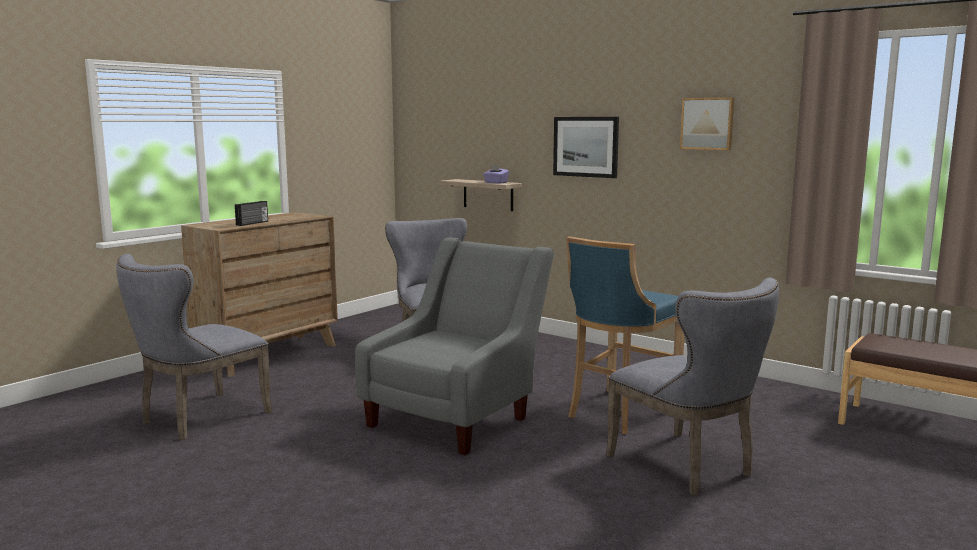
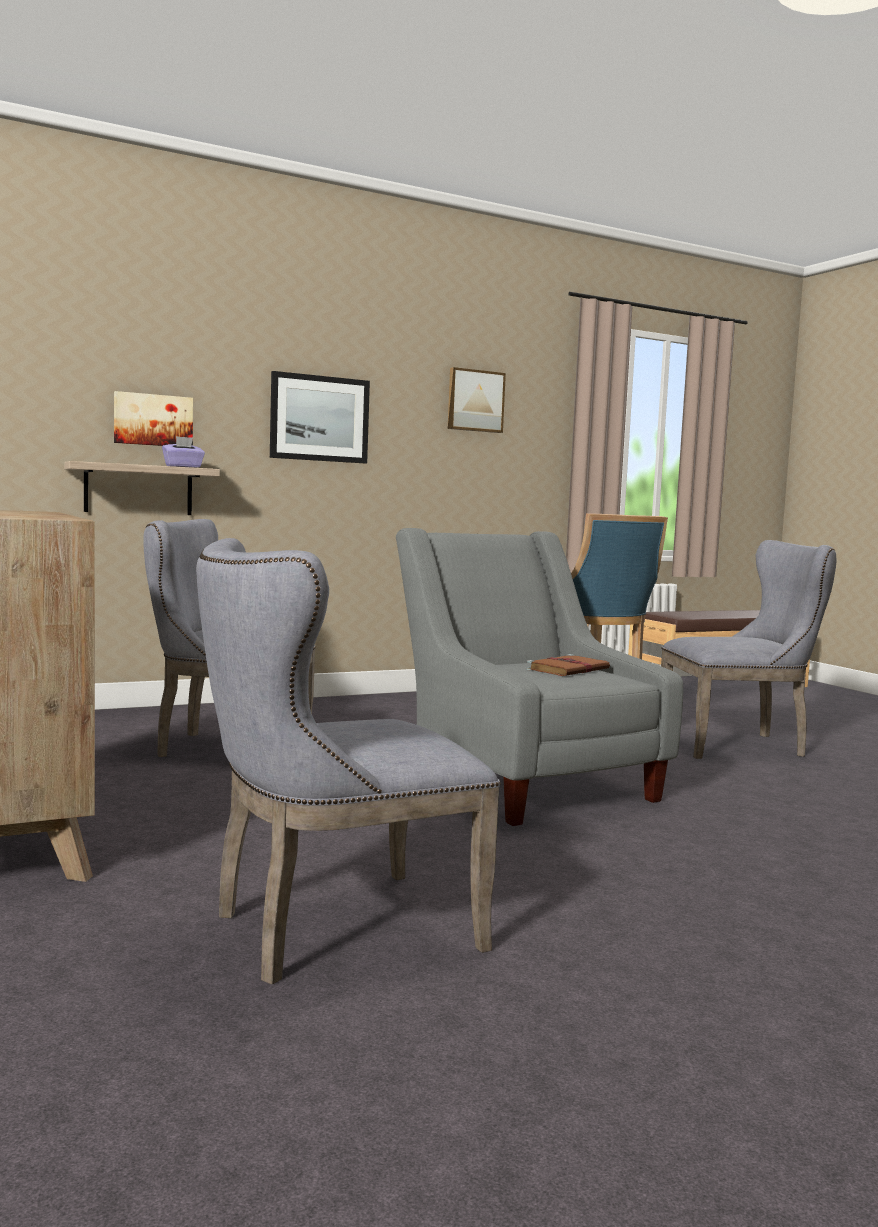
camera: 65 degrees left, 5 degrees down
grey chair [116,254,272,440] -> grey chair turned 90 degrees clockwise [196,538,501,985]
radio [235,201,268,226] -> none
none -> picture [114,391,193,446]
none -> brown book [526,654,610,676]

